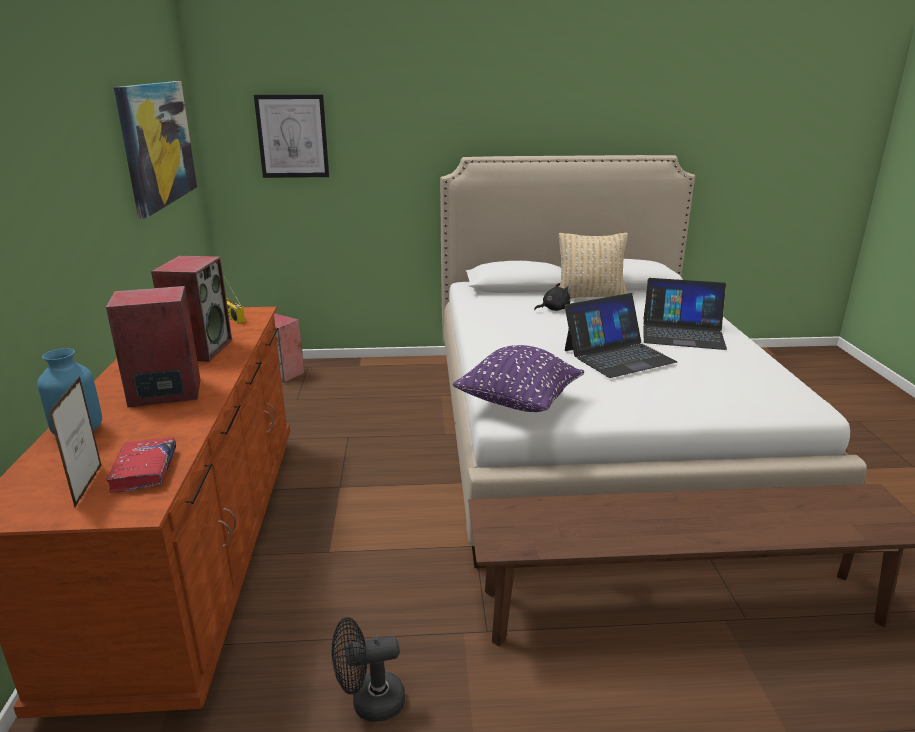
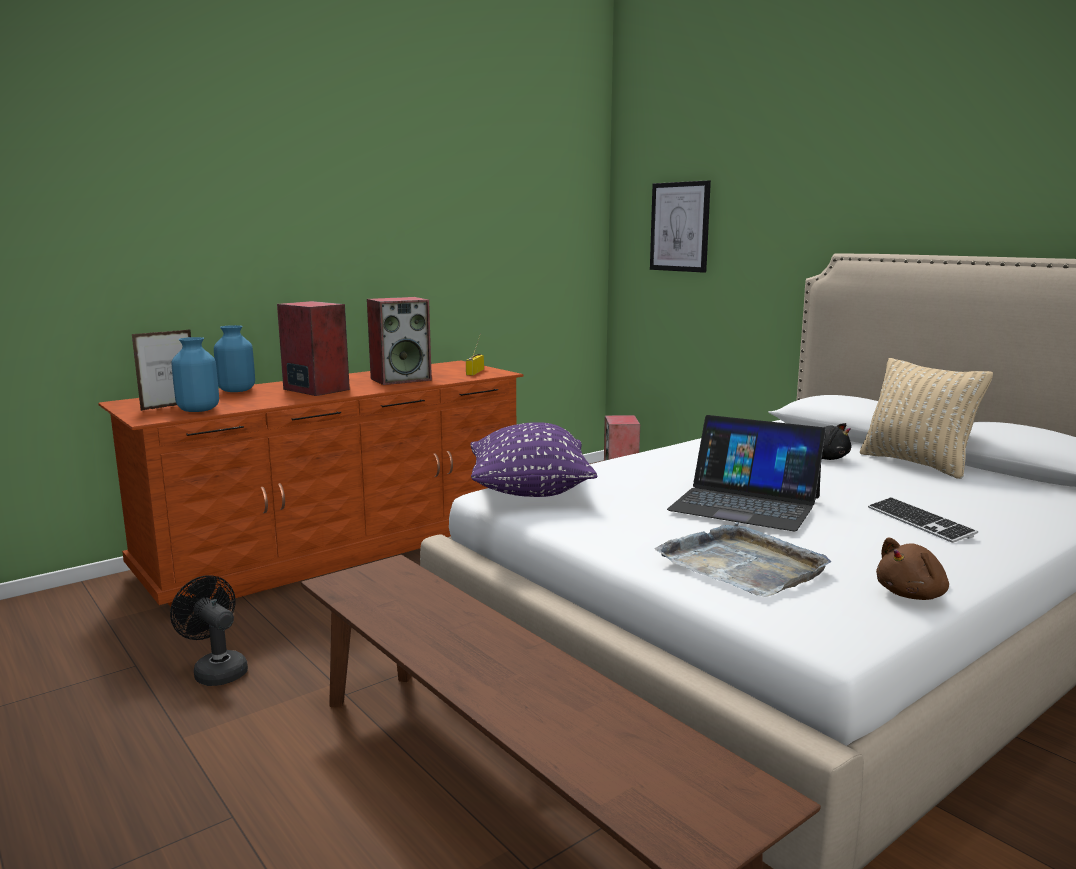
camera: 55 degrees right, 10 degrees down
red book [106,437,176,493] -> blue vase [172,337,219,412]
picture [114,81,197,219] -> none
laptop [643,278,727,350] -> keyboard [868,497,978,543]
none -> grey tray [655,522,831,597]
none -> brown plush toy [876,537,949,600]

